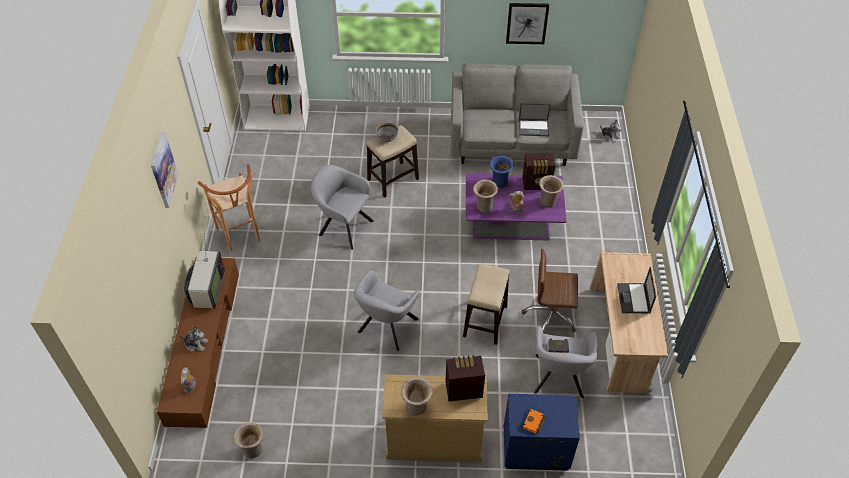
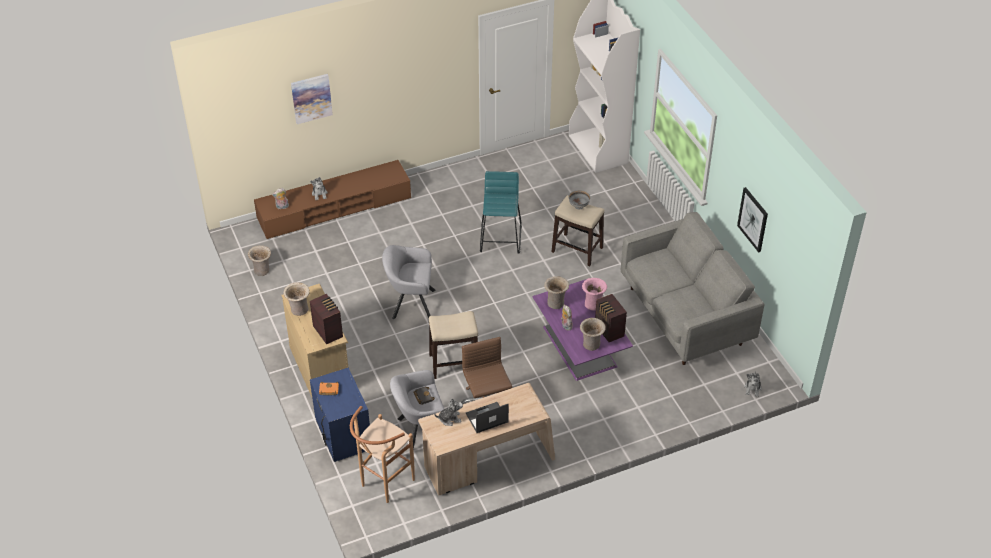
camera: 65 degrees right, 5 degrees down
picture [151,132,179,208] -> picture moved to [291,74,333,124]
television [184,235,225,308] -> none
brown stool [198,164,260,252] -> brown stool moved to [350,406,415,503]
grey armchair [311,165,374,250] -> turquoise stool [480,171,522,254]
blue vase [489,156,513,188] -> pink vase [582,278,607,310]
laptop [519,103,551,136] -> none
none -> plush toy [434,398,463,426]

